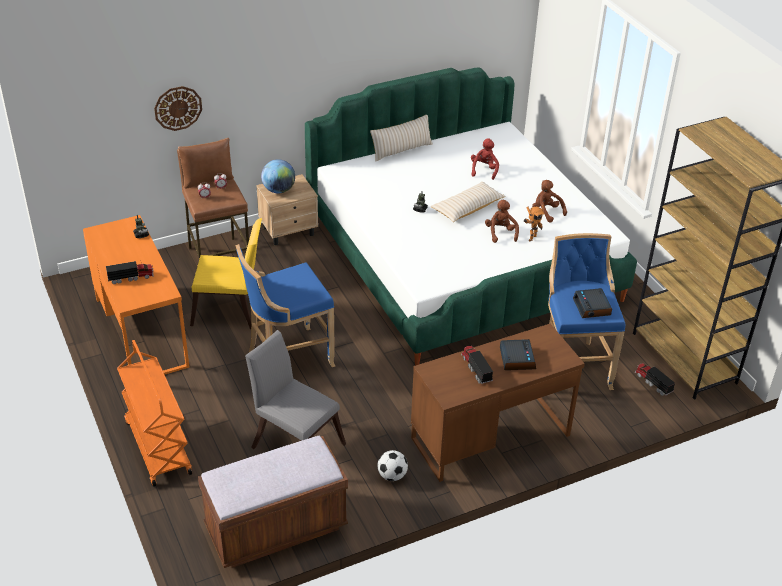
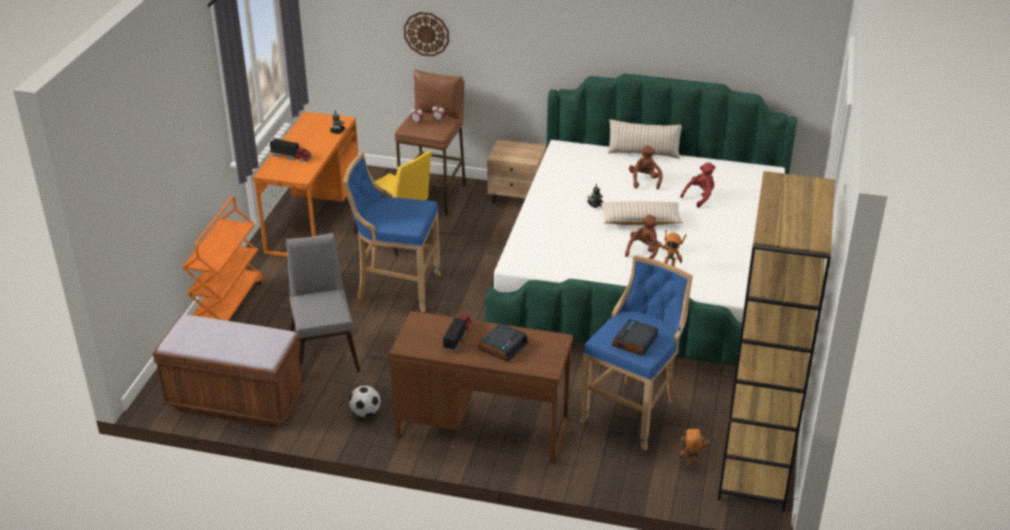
camera: 40 degrees right, 5 degrees down
globe [261,159,295,193] -> none
brown plush toy [532,180,567,223] -> brown plush toy moved to [629,145,663,189]
toy truck [635,363,675,396] -> toy robot [680,429,714,466]

